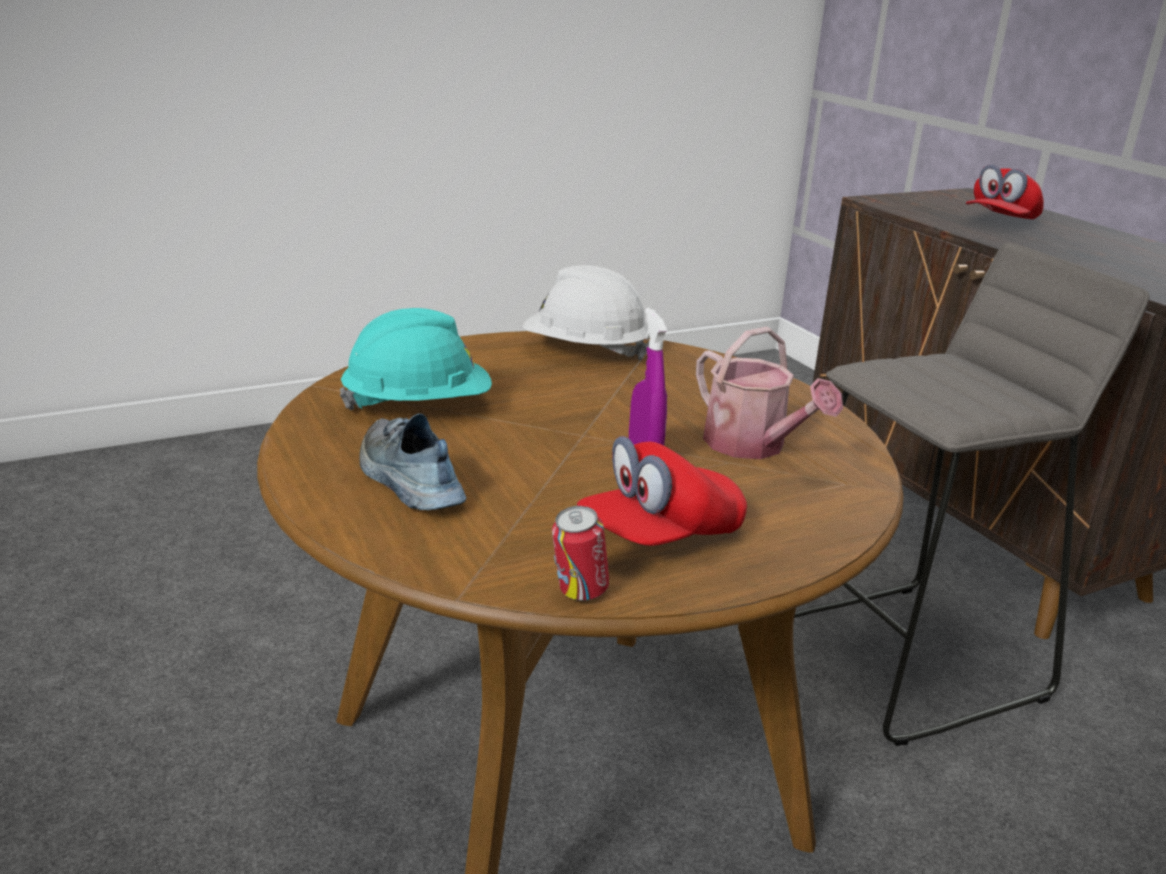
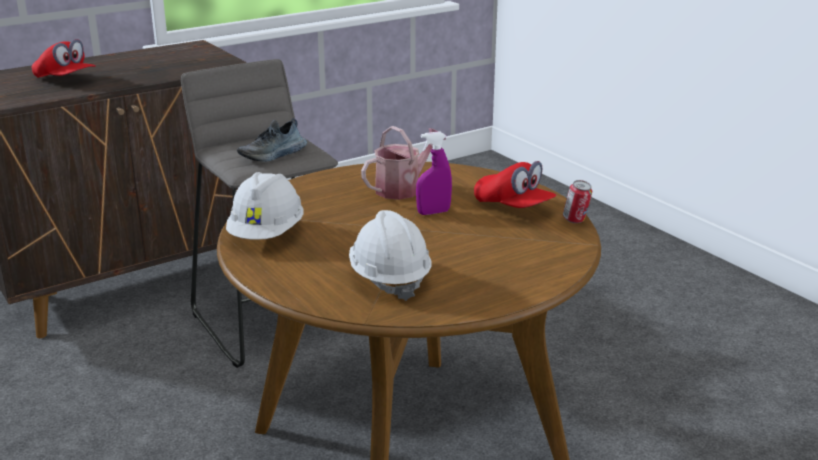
camera: 95 degrees left, 0 degrees up
turquoise hard hat [340,308,492,411] -> white hard hat [349,210,432,301]
shoe [359,413,466,510] -> shoe moved to [237,118,307,162]

